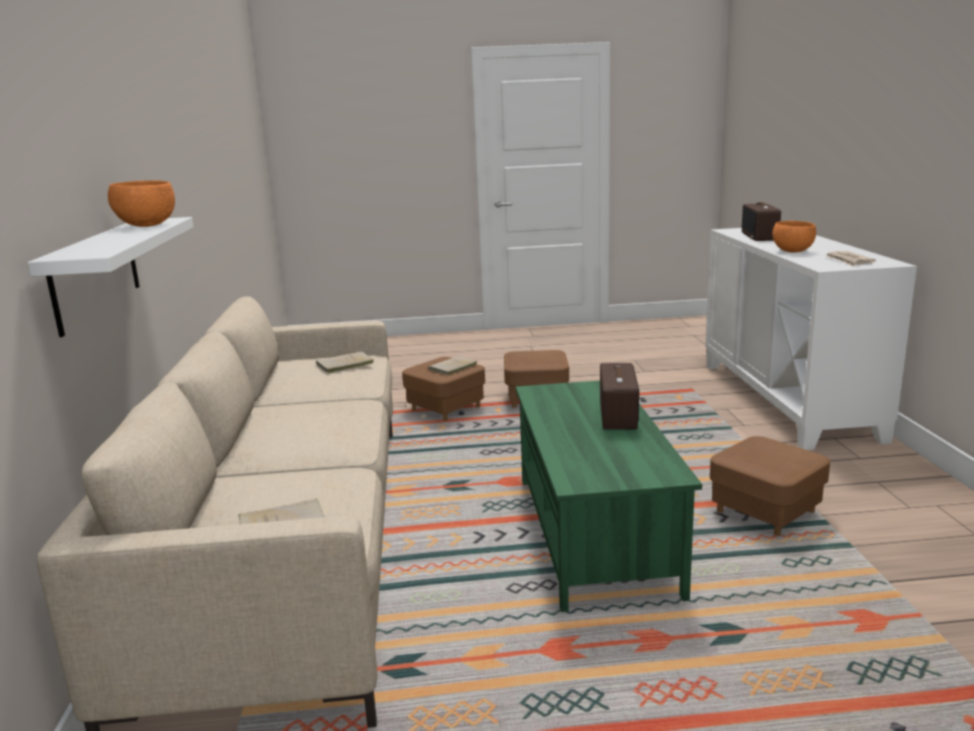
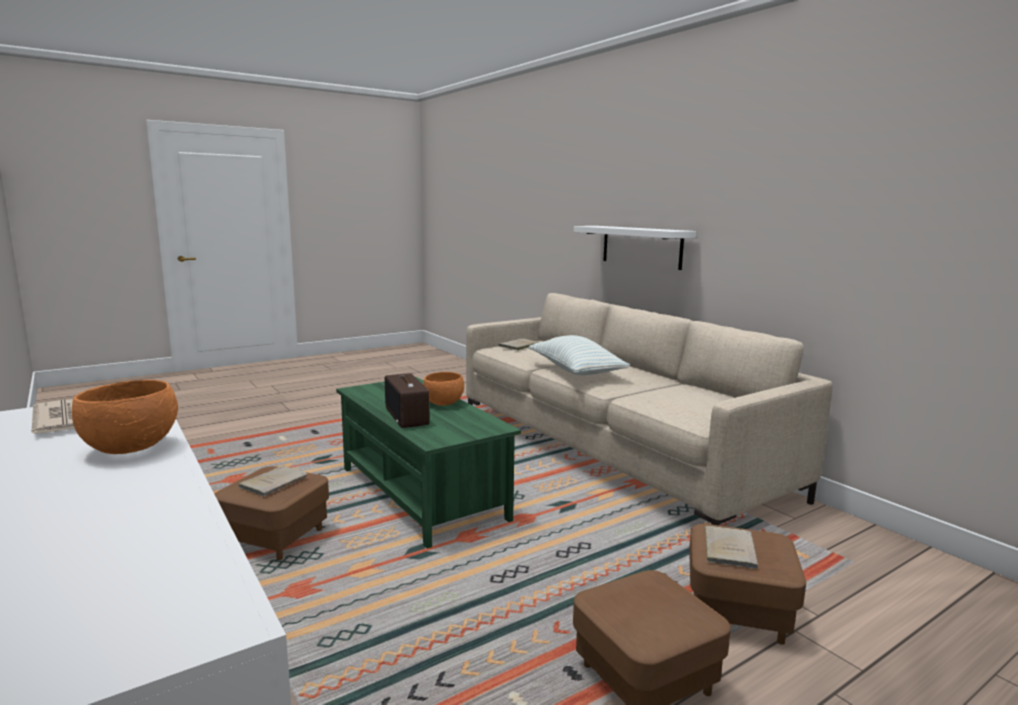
camera: 150 degrees right, 5 degrees down
orange bowl [108,181,175,227] -> orange bowl moved to [423,372,464,406]
beige book [316,352,374,373] -> beige book moved to [238,465,307,496]
radio [742,202,781,241] -> none
none -> pillow [529,335,630,375]

